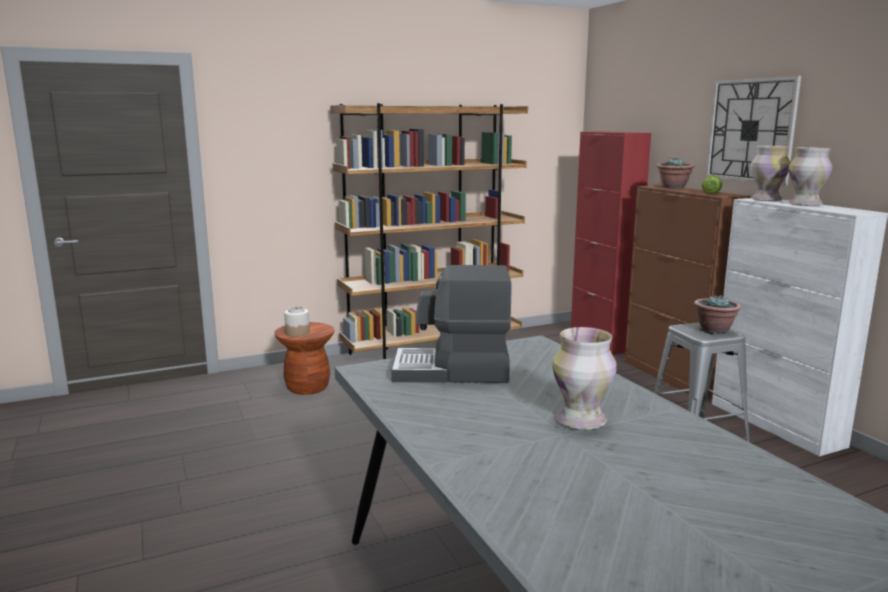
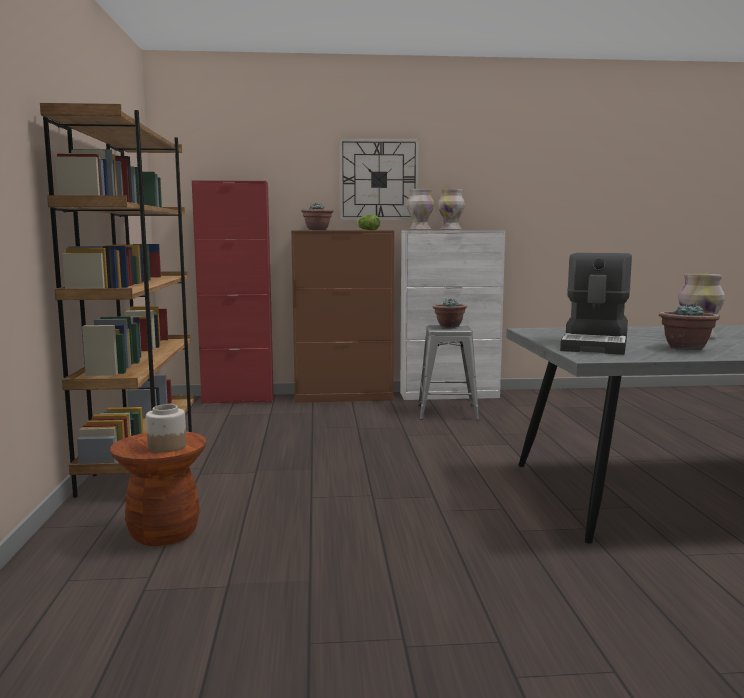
camera: 70 degrees left, 5 degrees down
none -> potted plant [659,303,720,350]

